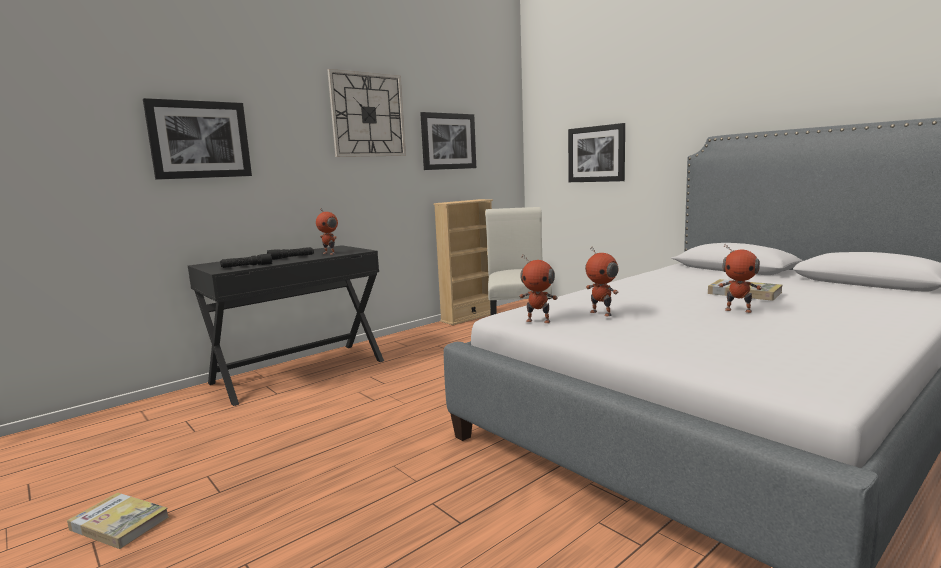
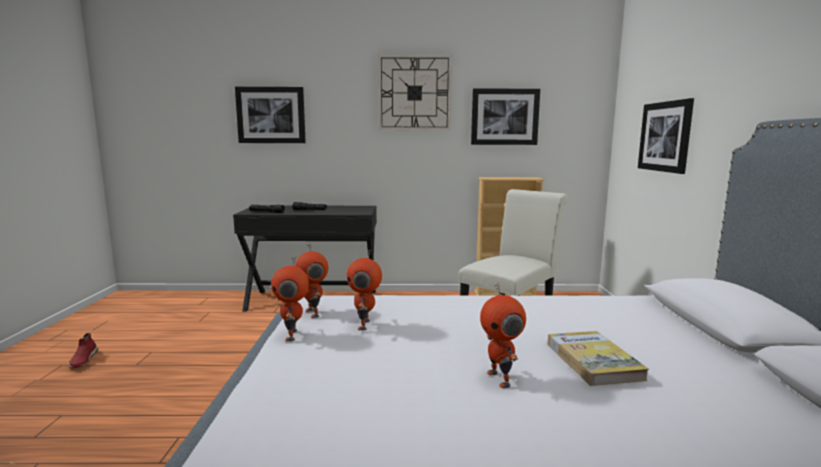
camera: 40 degrees right, 0 degrees up
book [67,493,169,549] -> red shoe [69,333,99,368]
toy robot [316,209,338,255] -> toy robot moved to [271,258,309,342]

